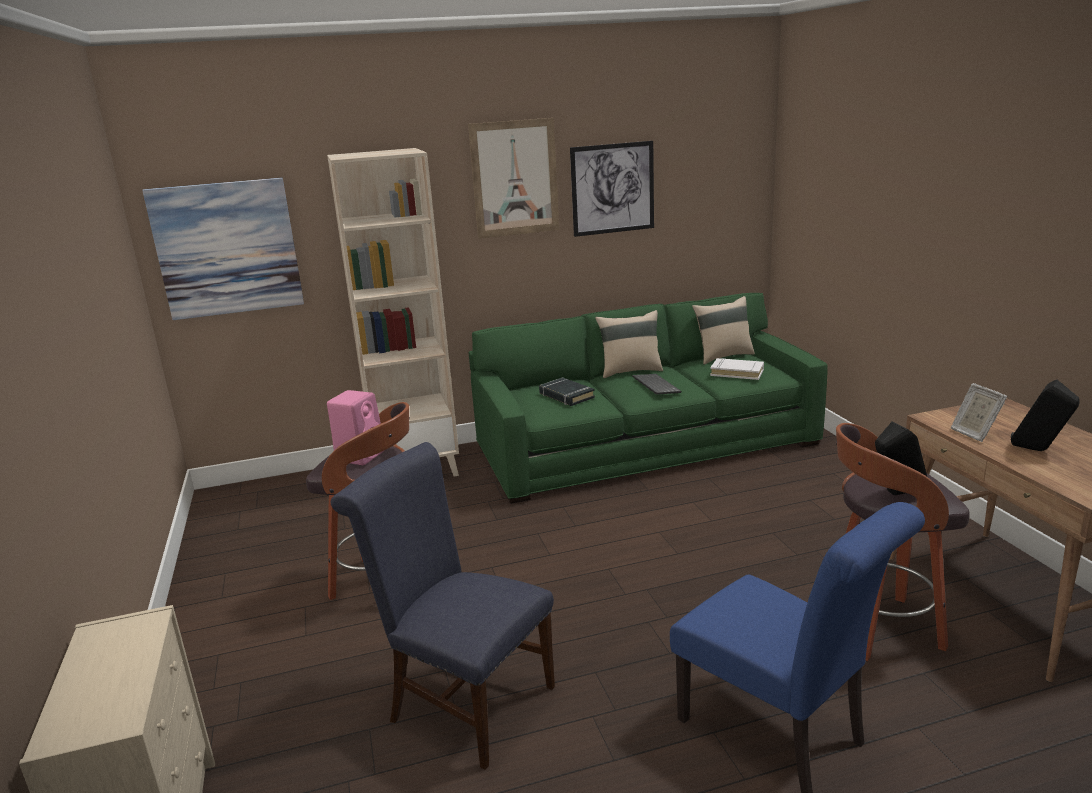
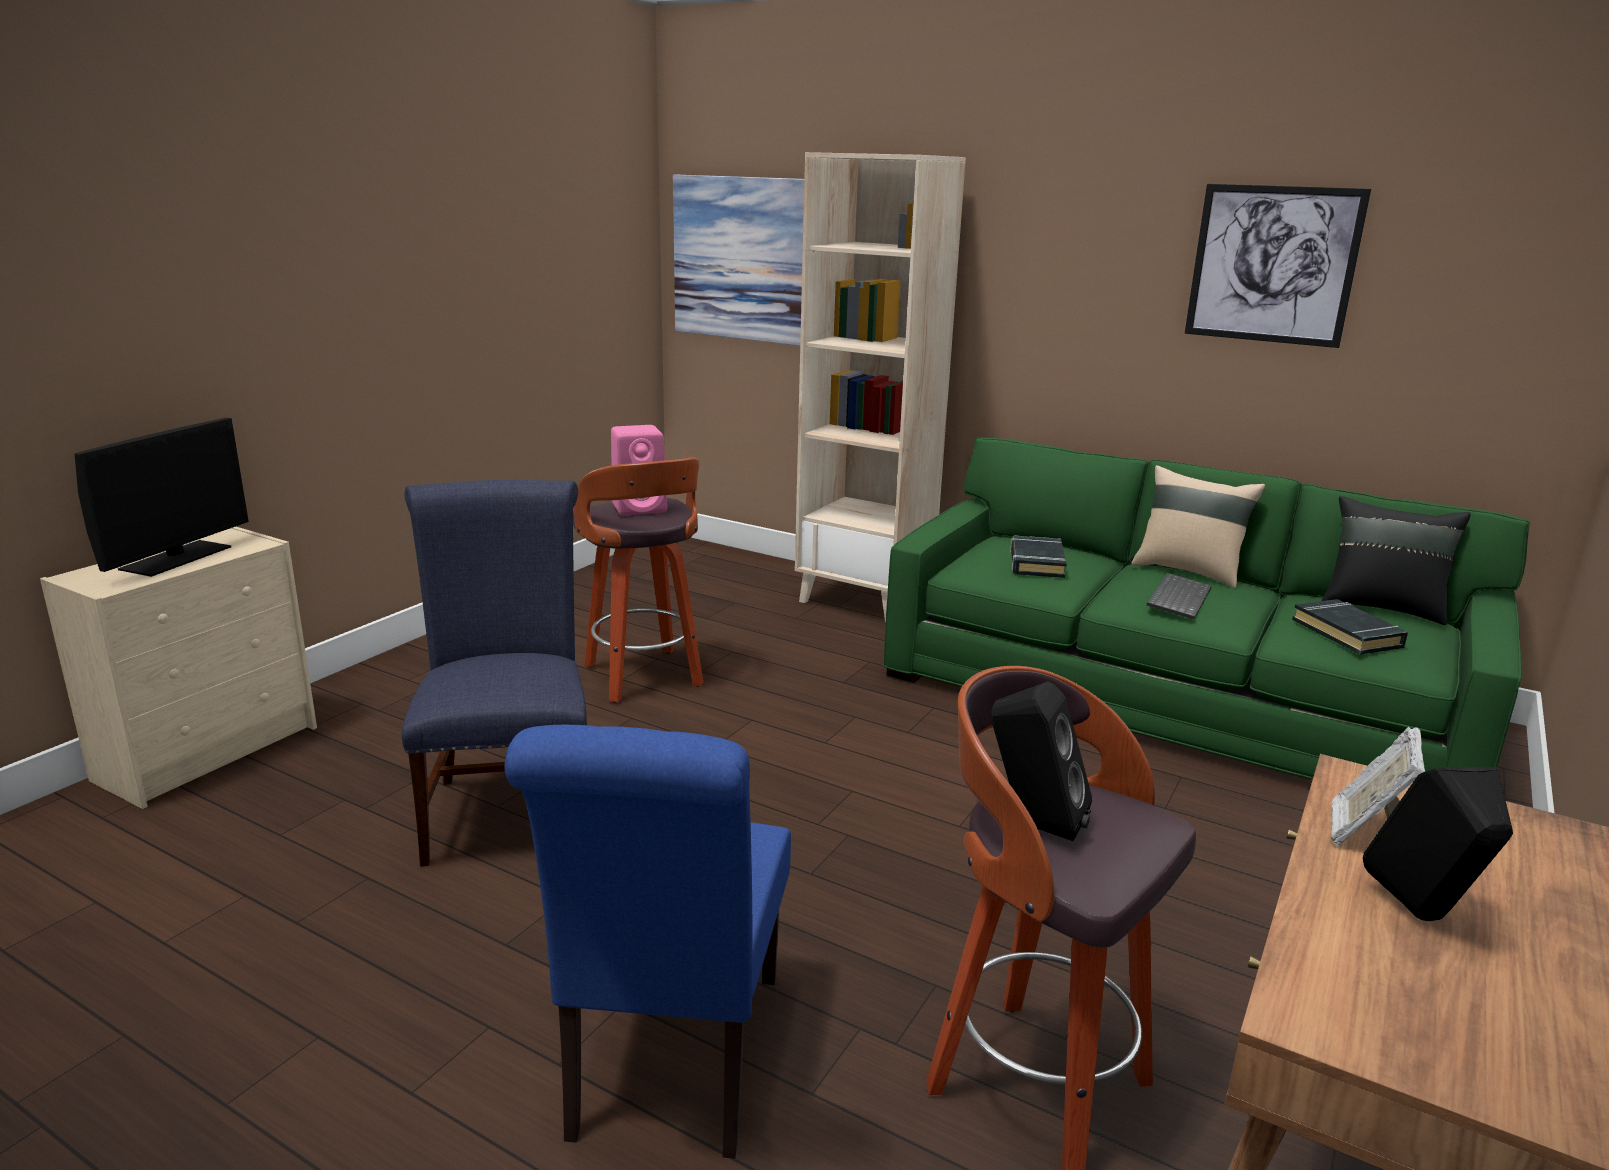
camera: 45 degrees right, 0 degrees up
picture [468,118,559,239] -> none
beige pillow [692,296,755,365] -> black pillow [1321,496,1471,625]
white book [710,358,764,380] -> black book [1292,599,1408,655]
none -> monitor [74,418,249,577]

